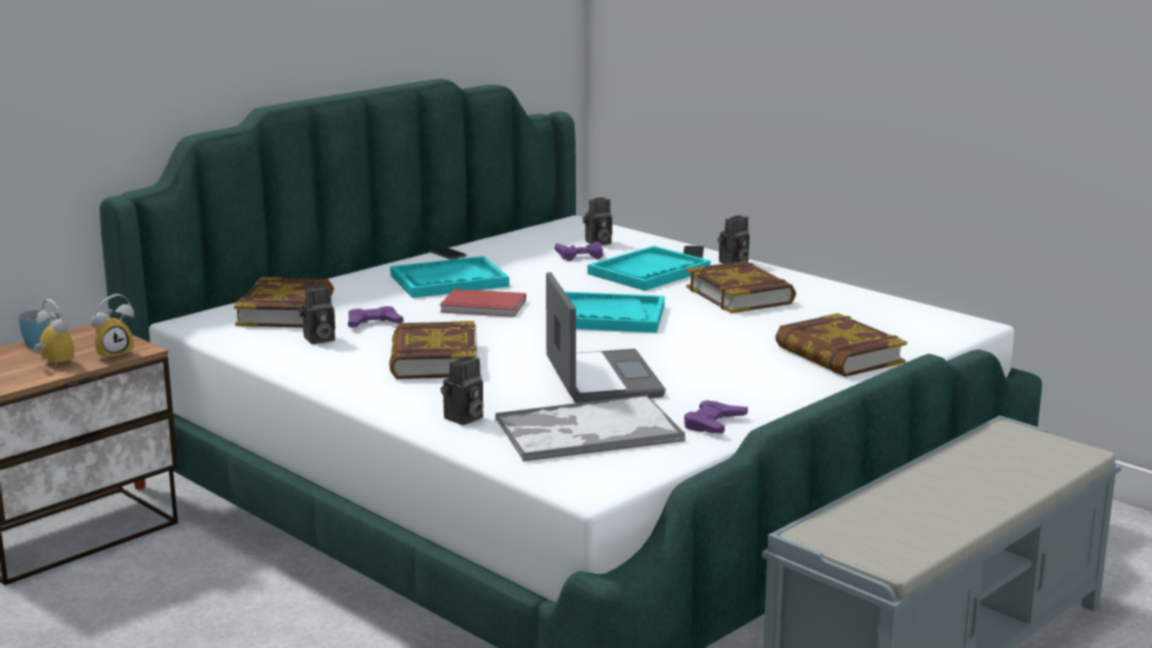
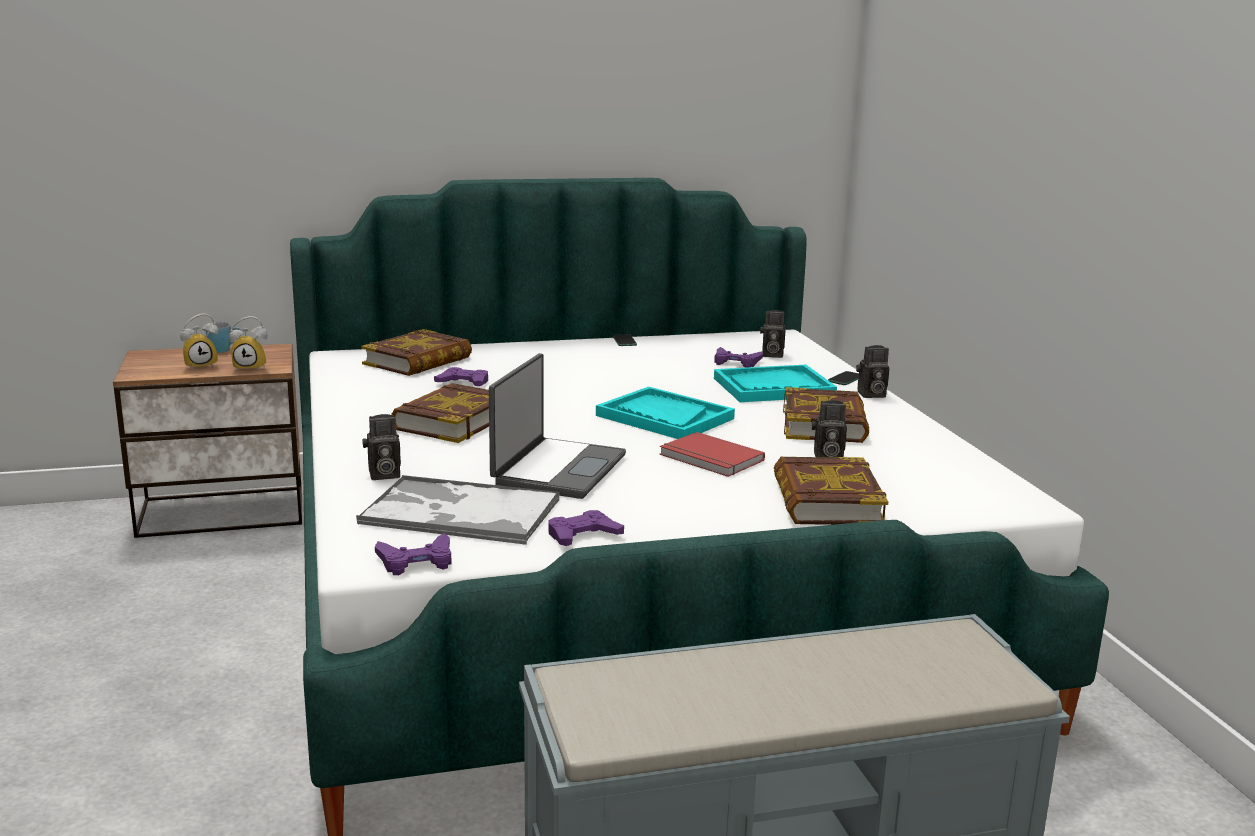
camera: 30 degrees right, 0 degrees up
alarm clock [32,299,74,367] -> alarm clock turned 75 degrees clockwise [180,313,219,371]
camera [298,285,335,344] -> camera moved to [812,400,847,458]
turquoise tray [390,256,509,298] -> none
red book [440,289,526,317] -> red book moved to [659,432,765,477]
none -> purple game controller [375,533,452,575]

